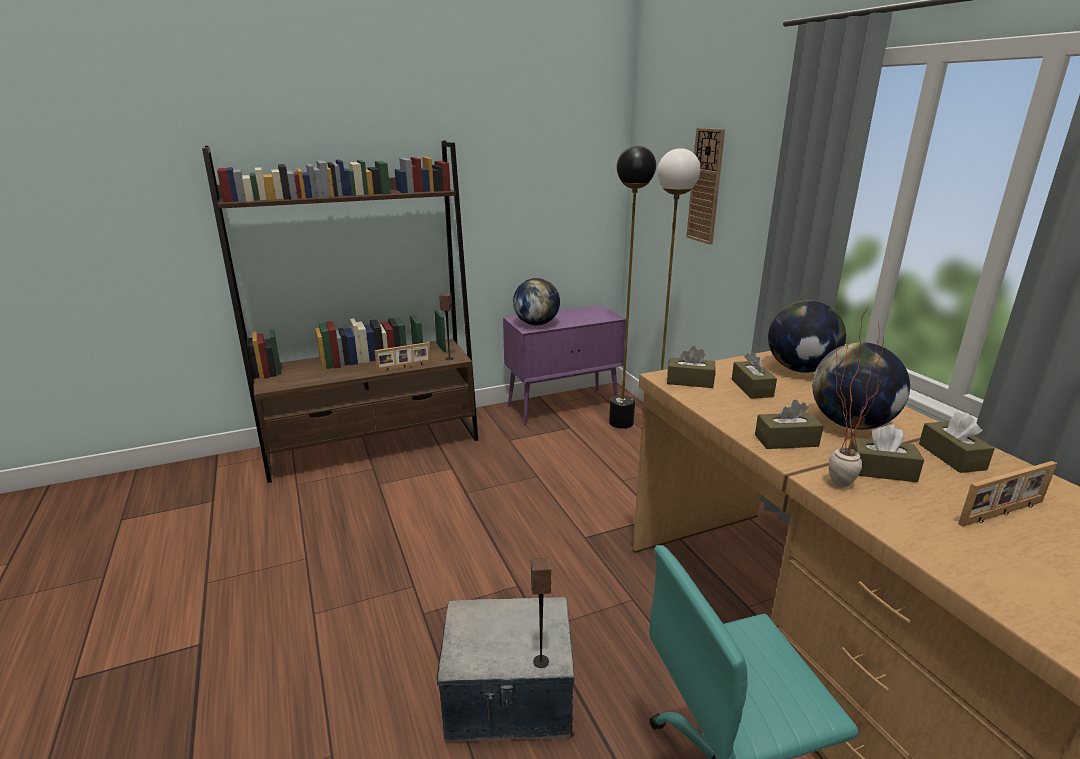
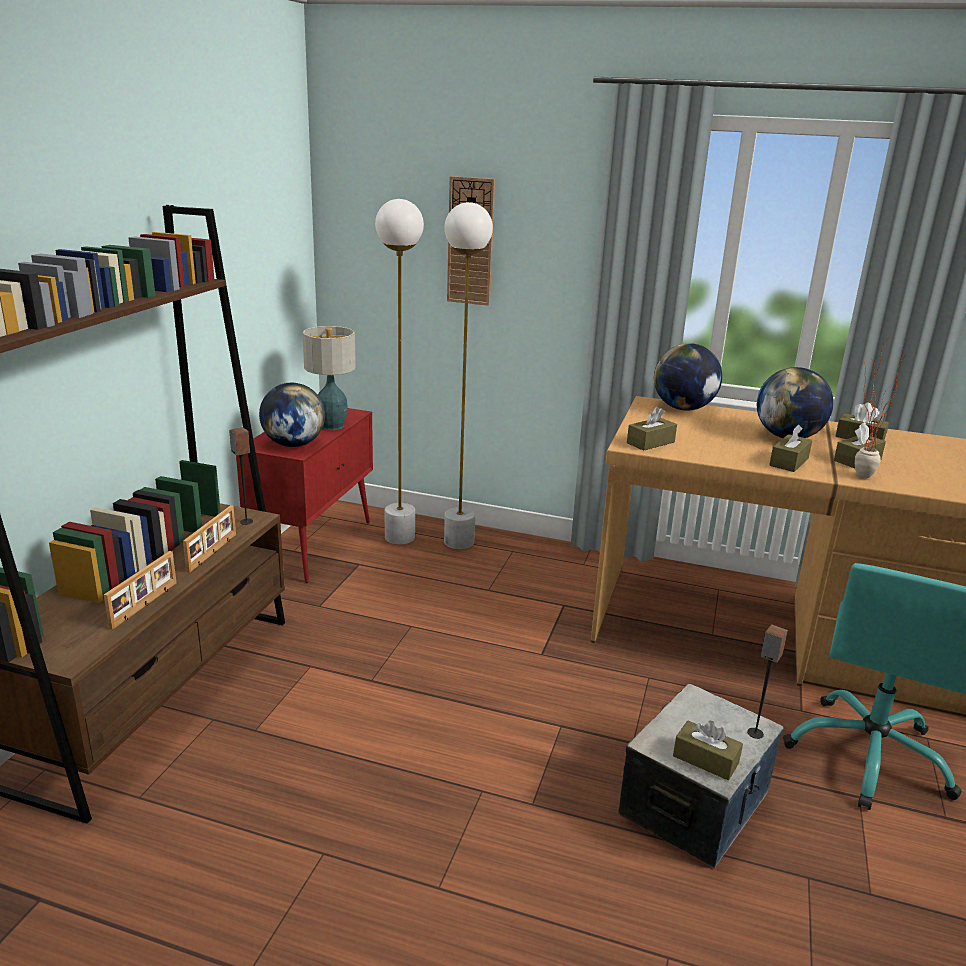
camera: 50 degrees left, 0 degrees up
purple cabinet [503,305,626,425] -> red cabinet [236,408,373,583]
black floor lamp [609,145,656,429] -> white floor lamp [375,199,424,545]
brown tissue box [732,351,777,399] -> brown tissue box moved to [673,721,743,780]
picture frame [958,461,1057,527] -> picture frame moved to [104,551,177,630]
none -> table lamp [302,326,356,430]

